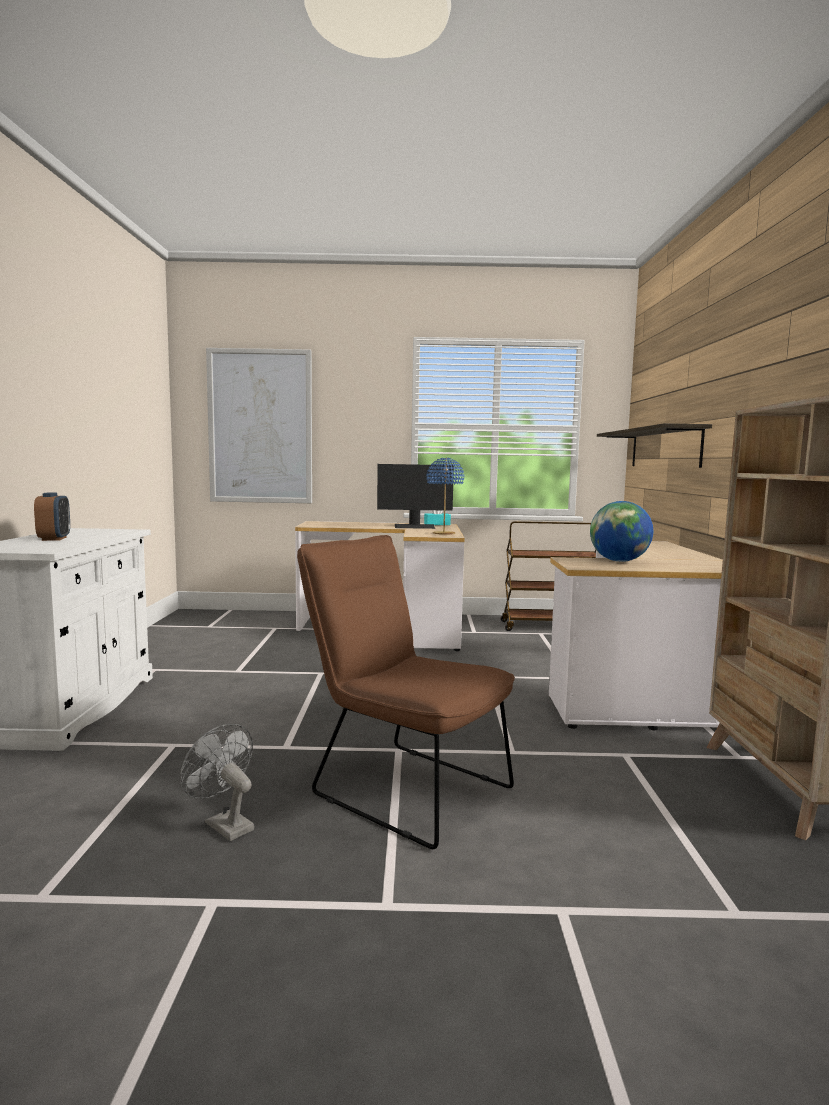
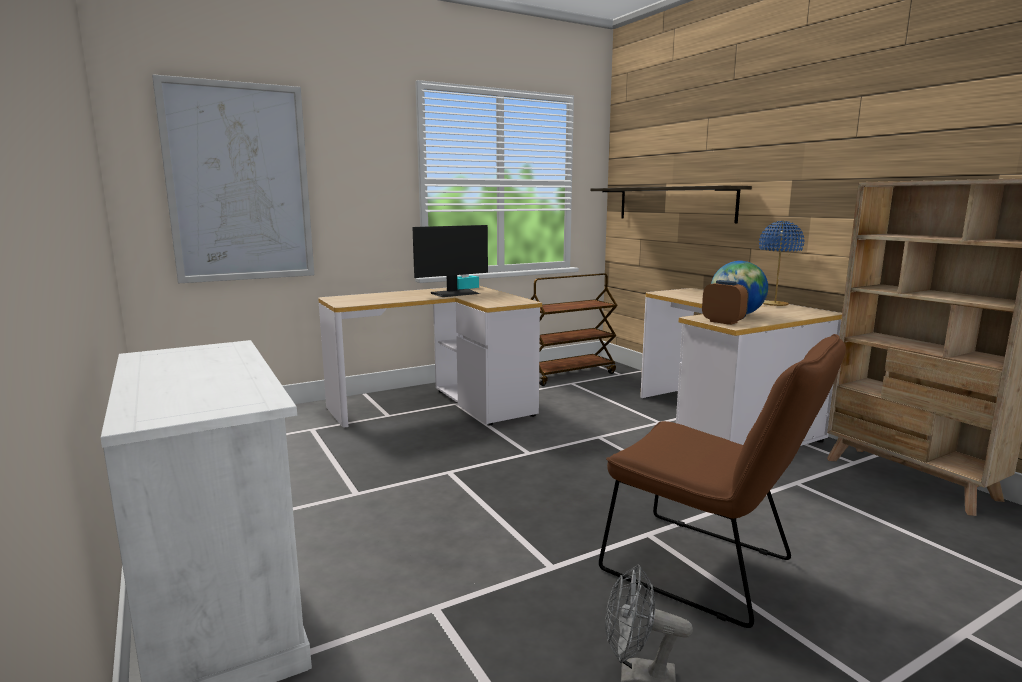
camera: 30 degrees left, 5 degrees up
alarm clock [34,492,70,541] -> alarm clock moved to [702,280,749,325]
brown chair [297,535,515,849] -> brown chair turned 150 degrees counterclockwise [599,334,846,628]
blue table lamp [427,458,464,535] -> blue table lamp moved to [759,221,804,306]

